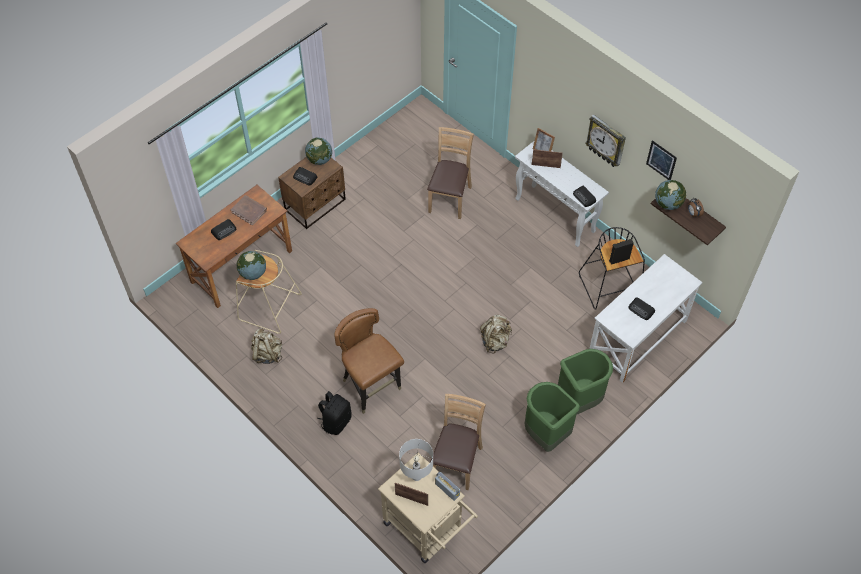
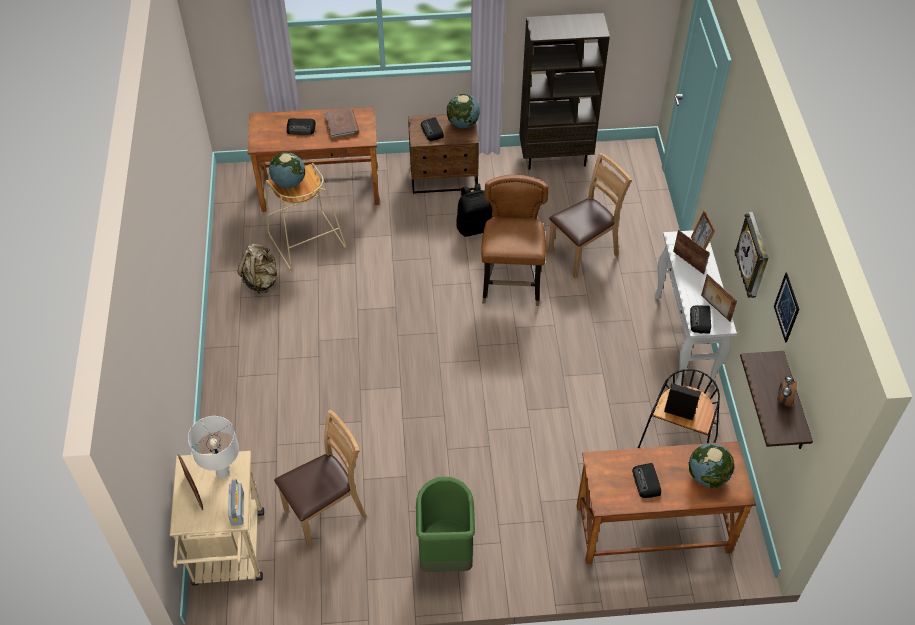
camera: 40 degrees right, 5 degrees down
black backpack [317,391,352,435] -> black backpack moved to [456,184,493,237]
brown chair [334,308,404,414] -> brown chair moved to [481,175,548,306]
beige backpack [480,315,512,354] -> none
green trash can [558,349,613,415] -> none
white desk [589,254,703,383] -> brown desk [577,441,756,564]
globe [655,180,686,210] -> globe moved to [689,443,734,488]
none -> brown bookcase [519,13,610,170]
none -> picture frame [701,274,737,322]

